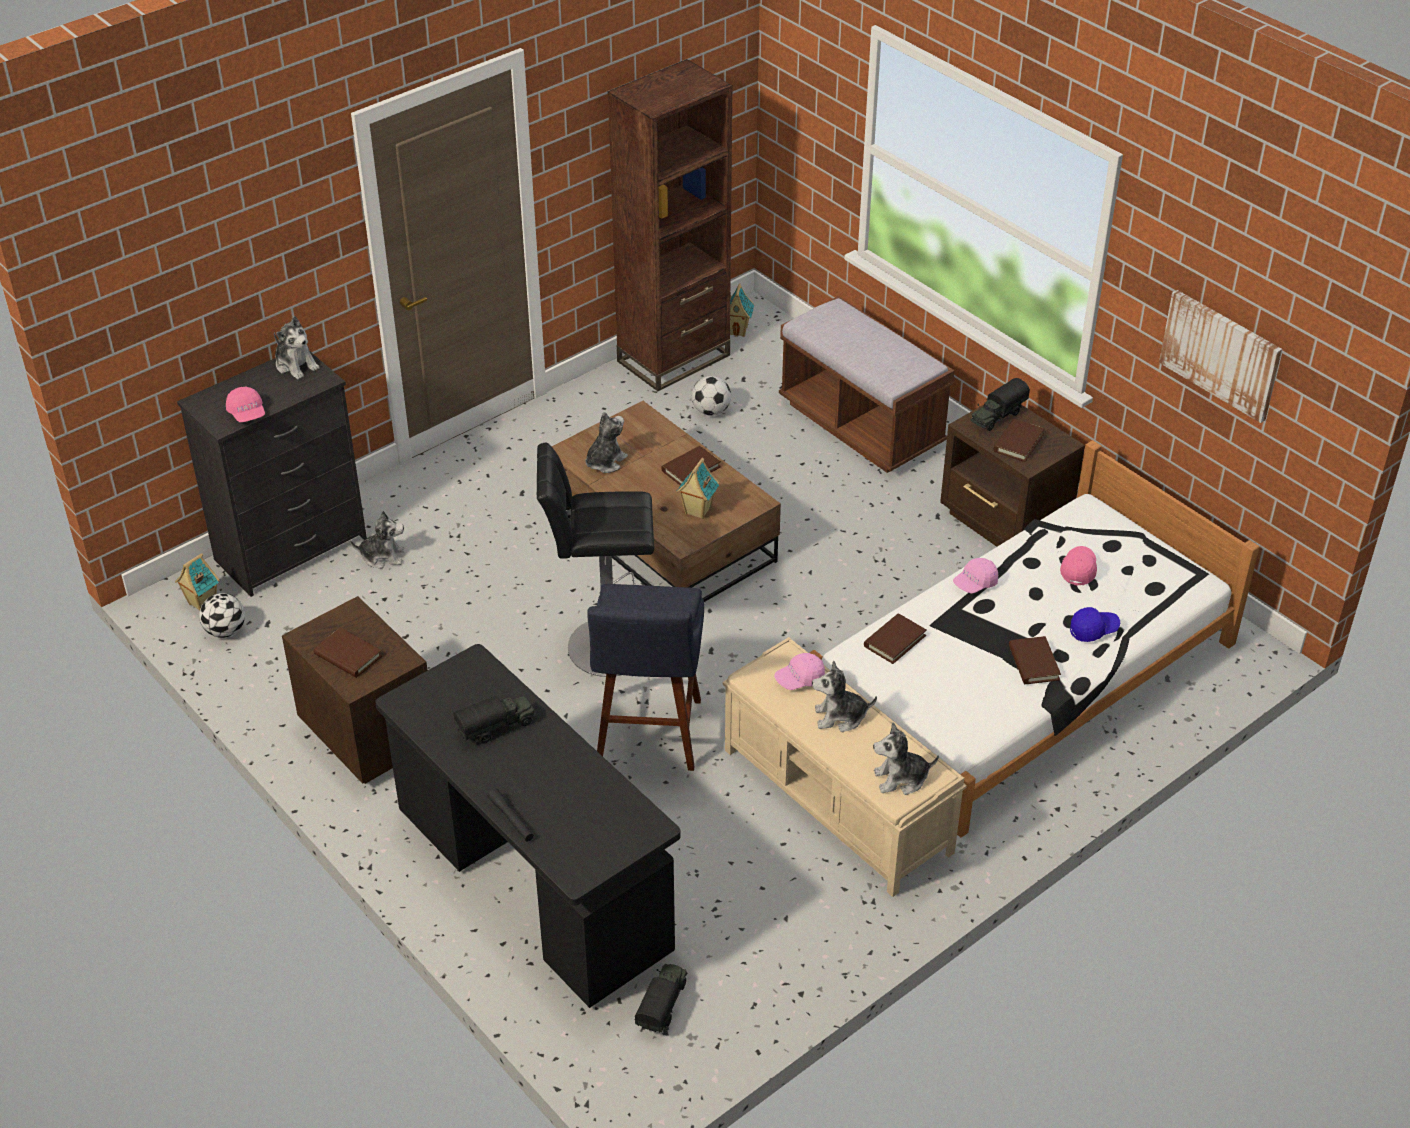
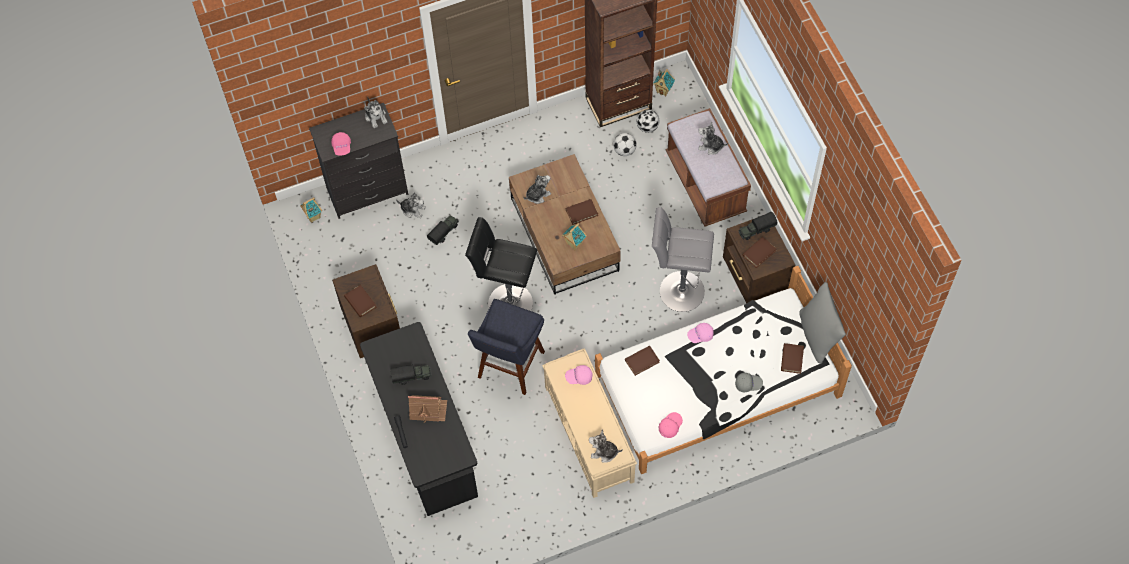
camera: 20 degrees right, 20 degrees up
football [199,593,245,638] -> football moved to [637,110,660,133]
toy truck [635,964,688,1033] -> toy truck moved to [427,215,459,245]
plush toy [812,660,877,732] -> plush toy moved to [698,122,729,155]
brown book [1009,636,1061,684] -> brown book moved to [781,343,804,374]
pink cap [1060,546,1097,586] -> pink cap moved to [658,412,683,438]
blue cap [1070,607,1120,642] -> grey cap [735,373,763,392]
picture [1159,290,1282,423] -> none
none -> toy house [408,395,447,421]
none -> grey stool [652,207,714,312]
none -> grey pillow [799,282,846,364]

